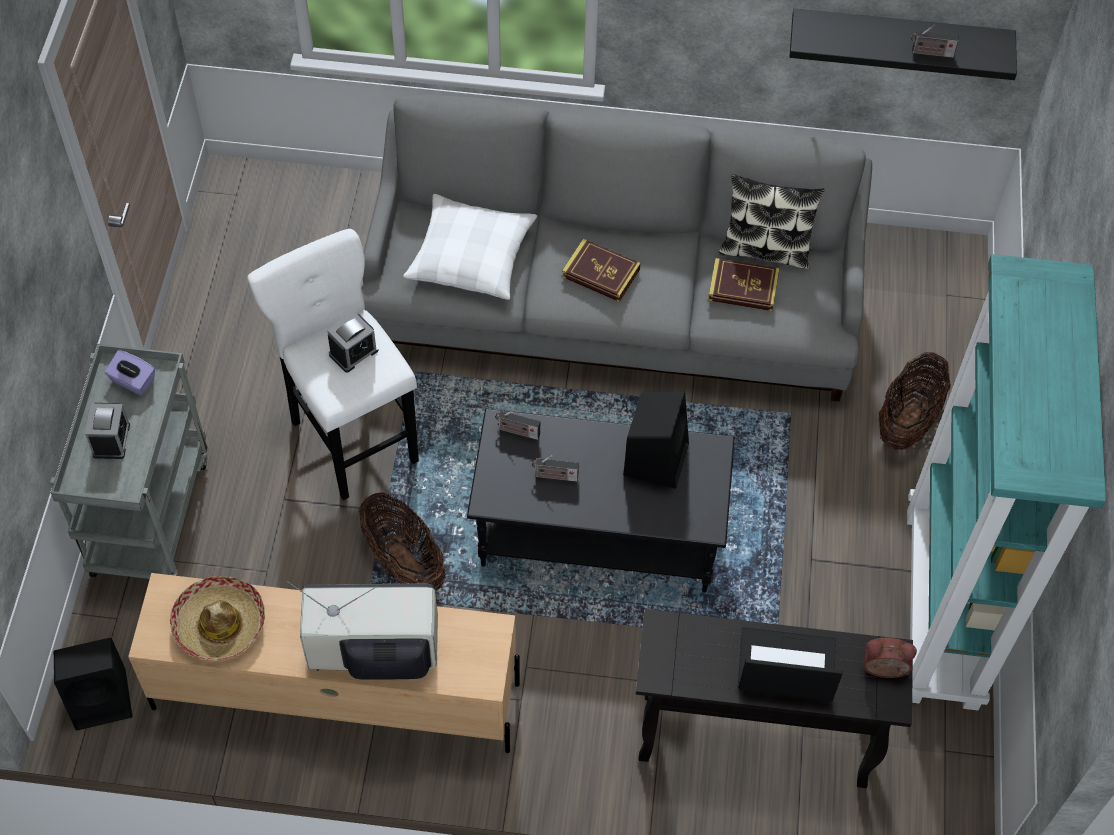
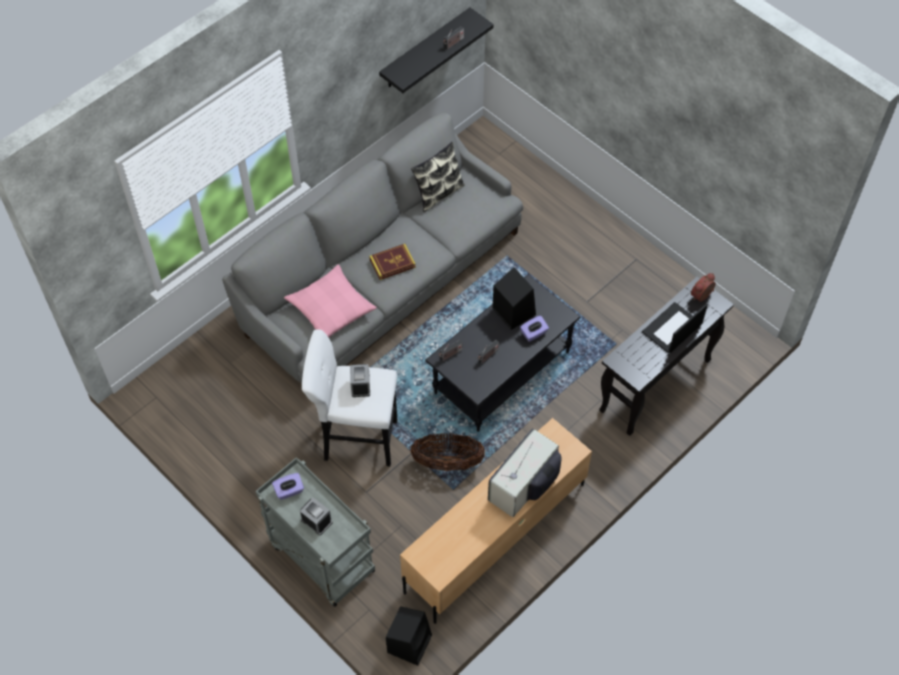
camera: 50 degrees left, 0 degrees up
hat [170,576,265,661] -> none
white pillow [403,194,537,300] -> pink pillow [284,264,377,338]
book [708,258,779,311] -> none
basket [879,352,951,450] -> none
turquoise bookcase [907,254,1106,710] -> none
none -> purple tissue box [520,316,549,342]

